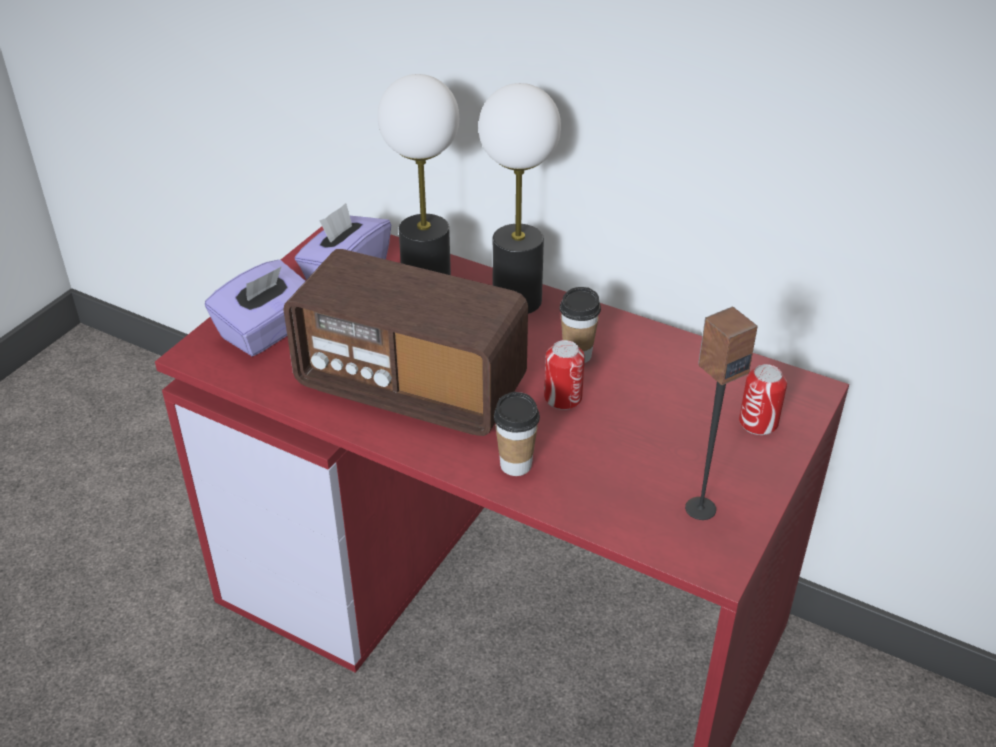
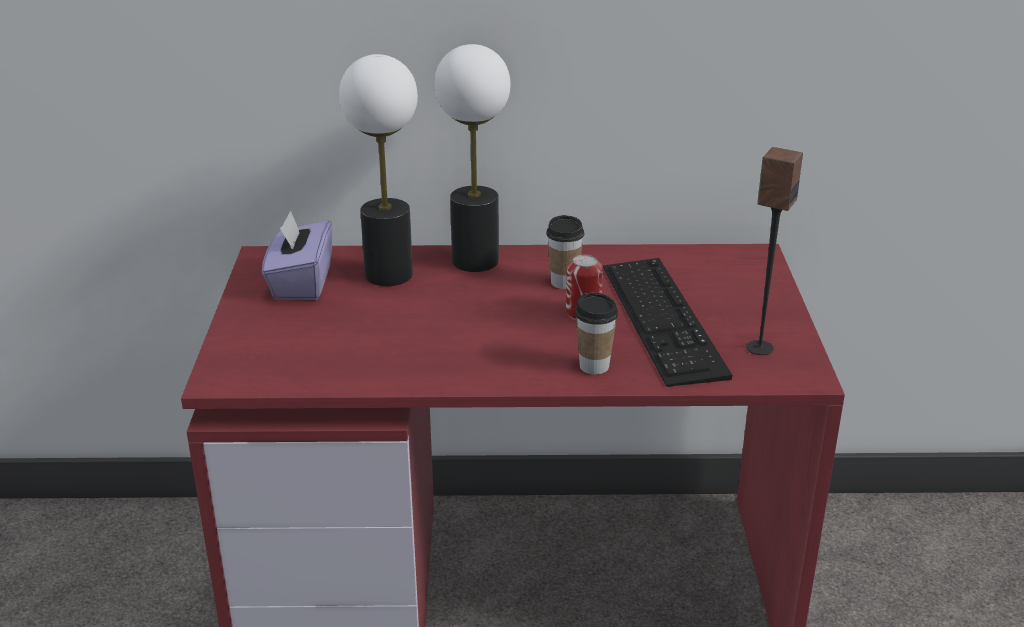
camera: 30 degrees left, 10 degrees down
purple tissue box [205,260,305,356] -> none
radio [283,249,528,436] -> none
can [739,364,787,435] -> none
none -> keyboard [603,258,732,387]

